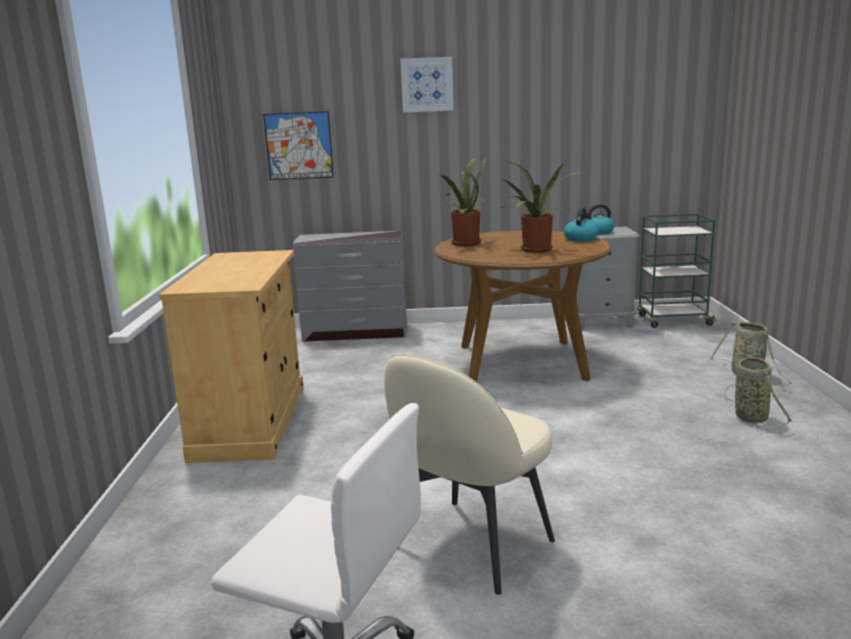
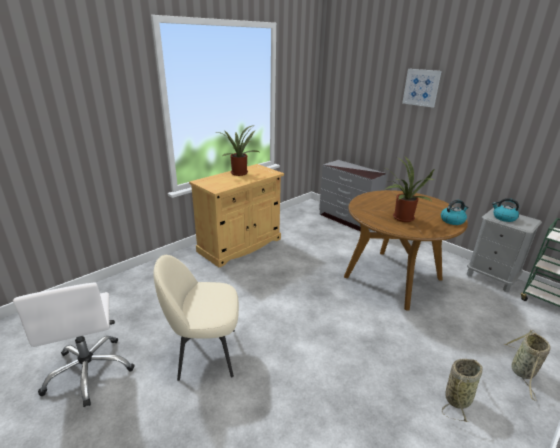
camera: 45 degrees right, 10 degrees up
picture [263,111,334,180] -> none
potted plant [438,157,489,246] -> potted plant moved to [217,125,259,176]

